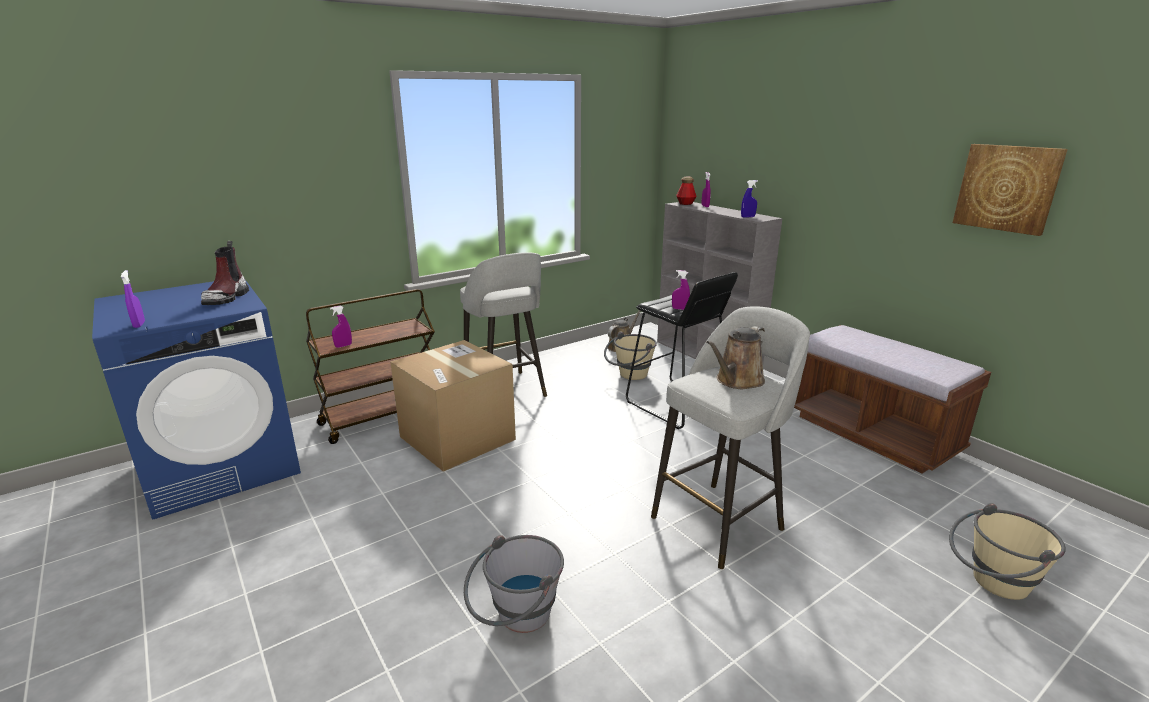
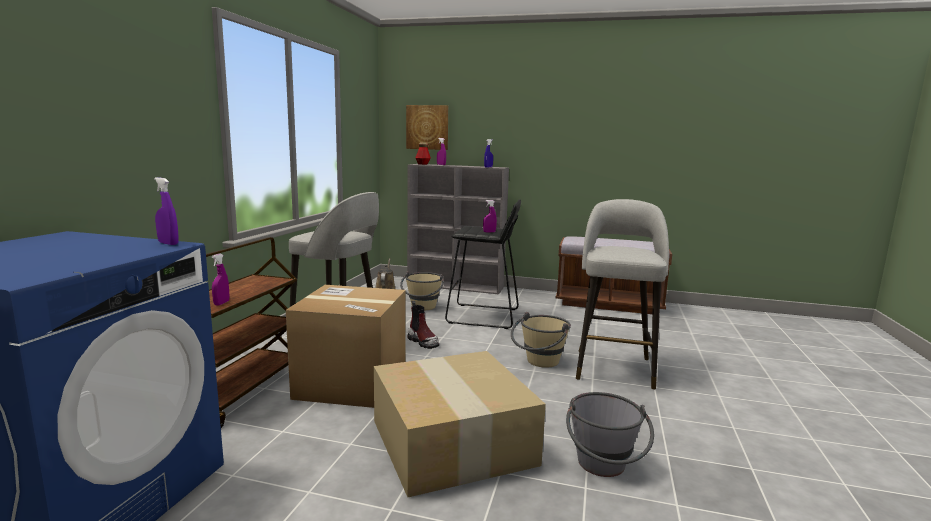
camera: 40 degrees left, 10 degrees down
purple spray bottle [121,270,145,328] -> purple spray bottle moved to [154,177,179,245]
boot [201,241,249,305] -> boot moved to [408,301,439,349]
brown watering can [706,326,765,389] -> none
beige bucket [949,503,1066,600] -> beige bucket moved to [511,312,571,368]
picture [953,144,1068,236] -> picture moved to [406,105,448,150]
none -> cardboard box [374,351,546,497]

